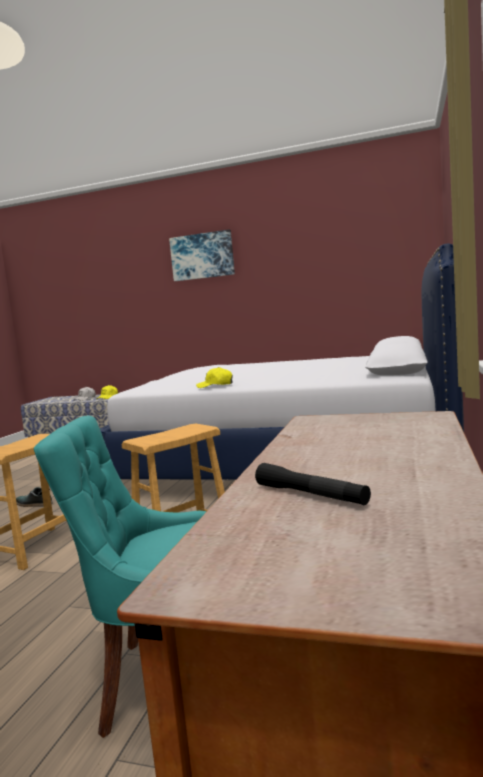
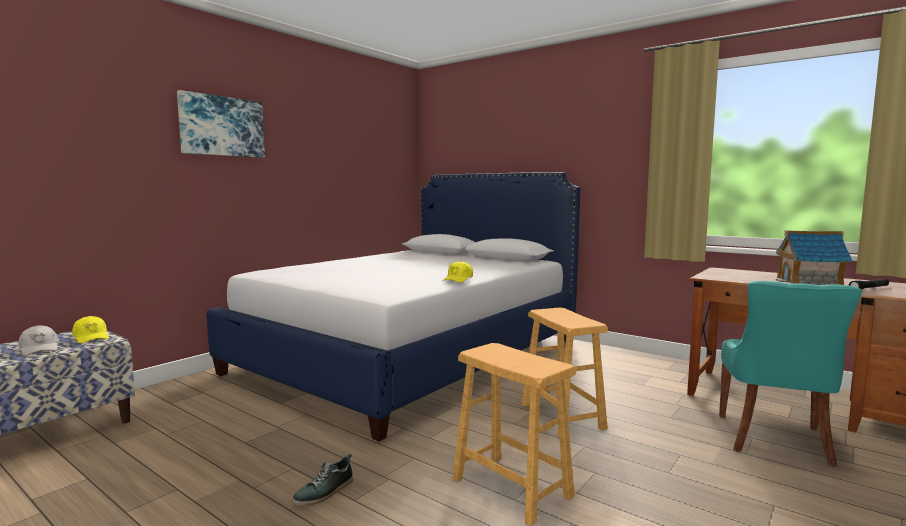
camera: 70 degrees left, 0 degrees up
none -> toy house [776,230,852,285]

